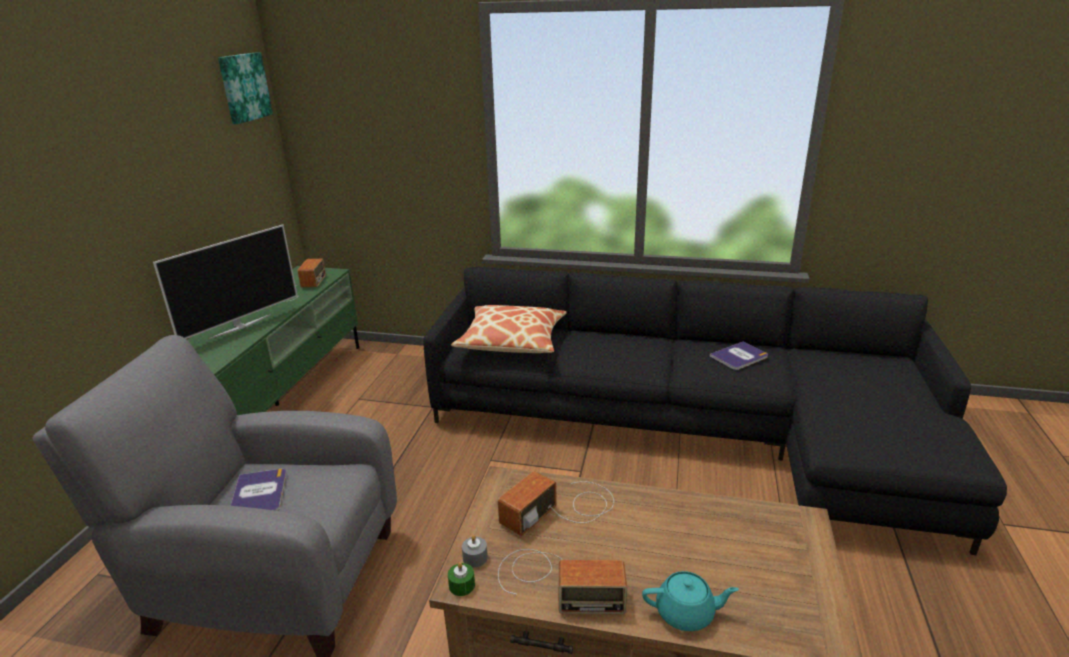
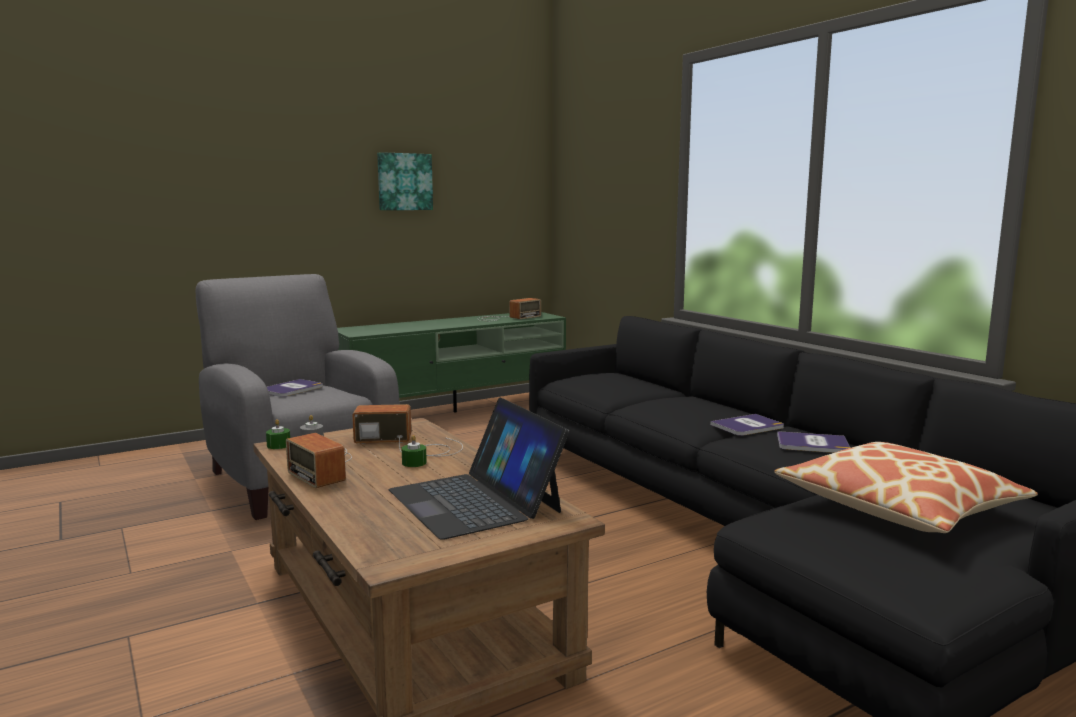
camera: 45 degrees right, 15 degrees down
television [153,224,298,339] -> none
picture [218,52,273,124] -> picture moved to [377,152,433,210]
pillow [451,305,567,353] -> pillow moved to [774,442,1038,533]
turquoise teapot [642,571,739,631] -> none
none -> laptop [389,397,569,540]
none -> green candle [402,435,427,467]
none -> book [710,414,784,436]

